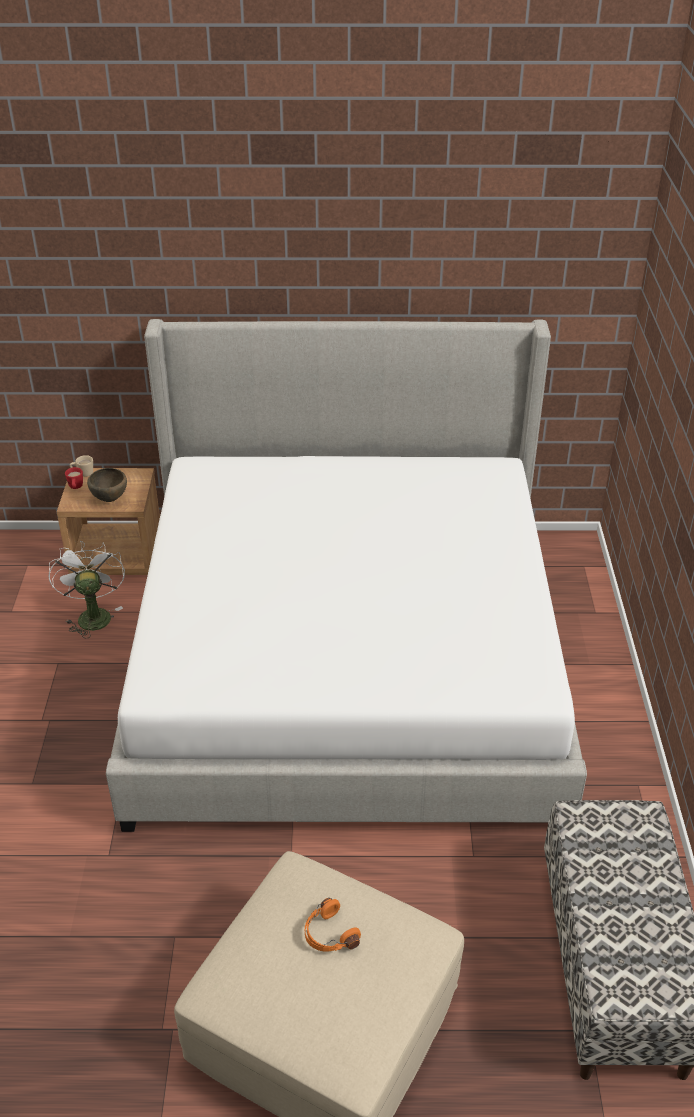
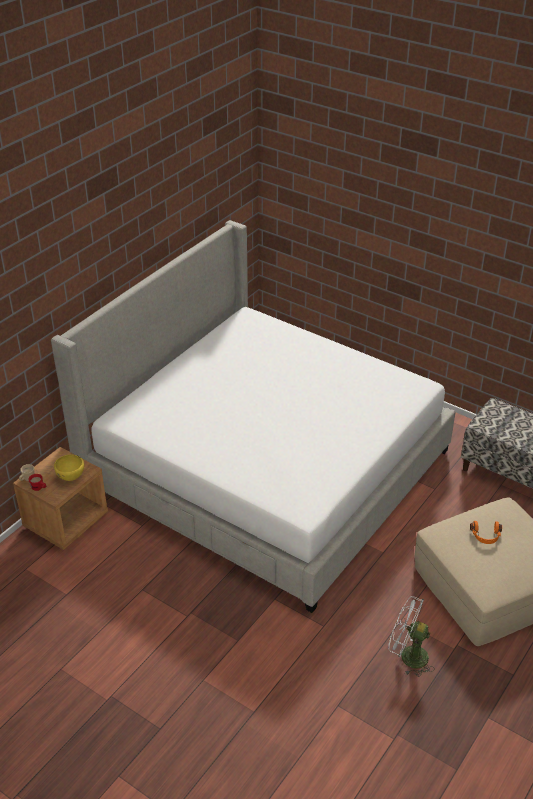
camera: 55 degrees left, 0 degrees up
white fan [49,541,125,638] -> white fan moved to [388,596,435,677]
brown bowl [87,468,127,502] -> yellow bowl [54,455,84,481]

